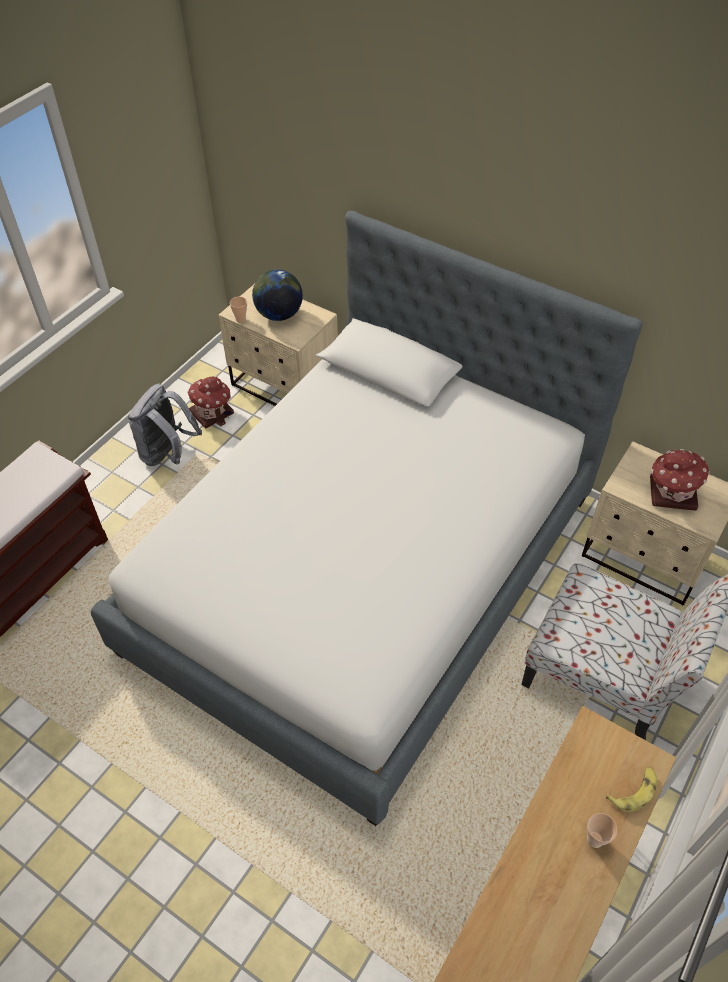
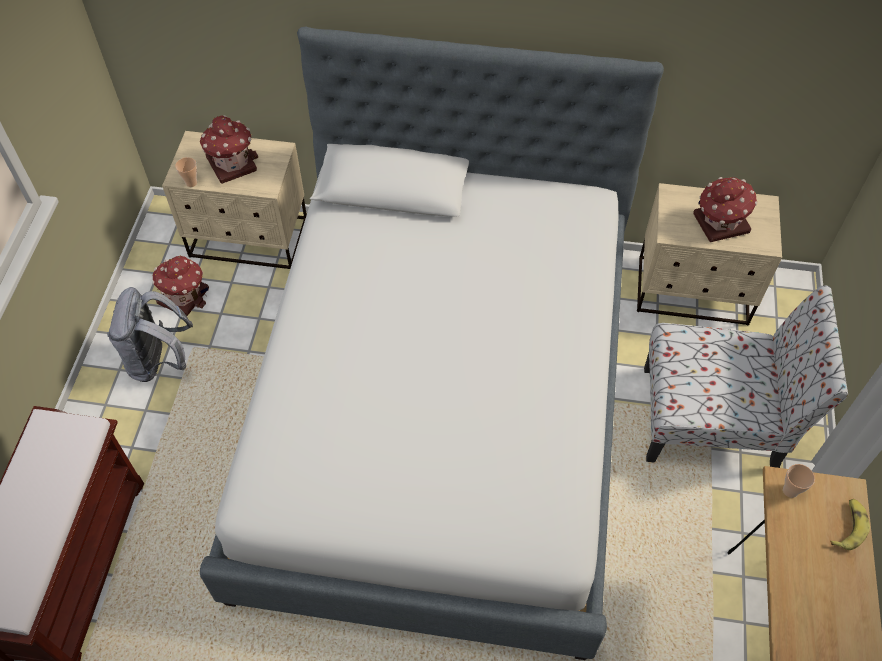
camera: 25 degrees left, 5 degrees up
globe [252,270,303,321] -> toy house [200,115,258,184]
cup [587,813,617,848] -> cup moved to [783,464,815,498]

